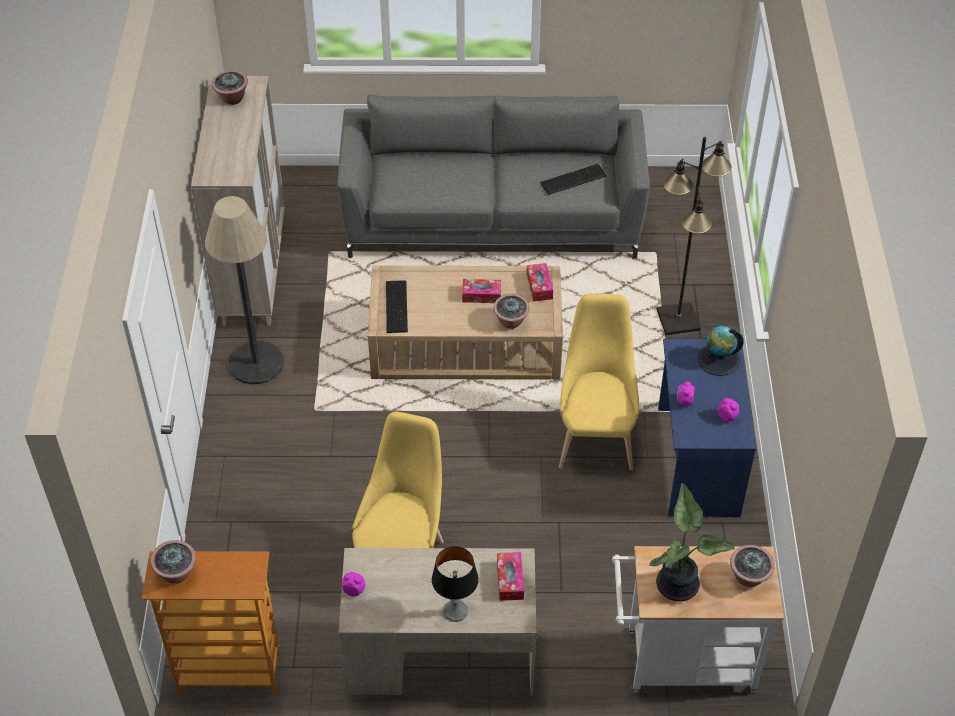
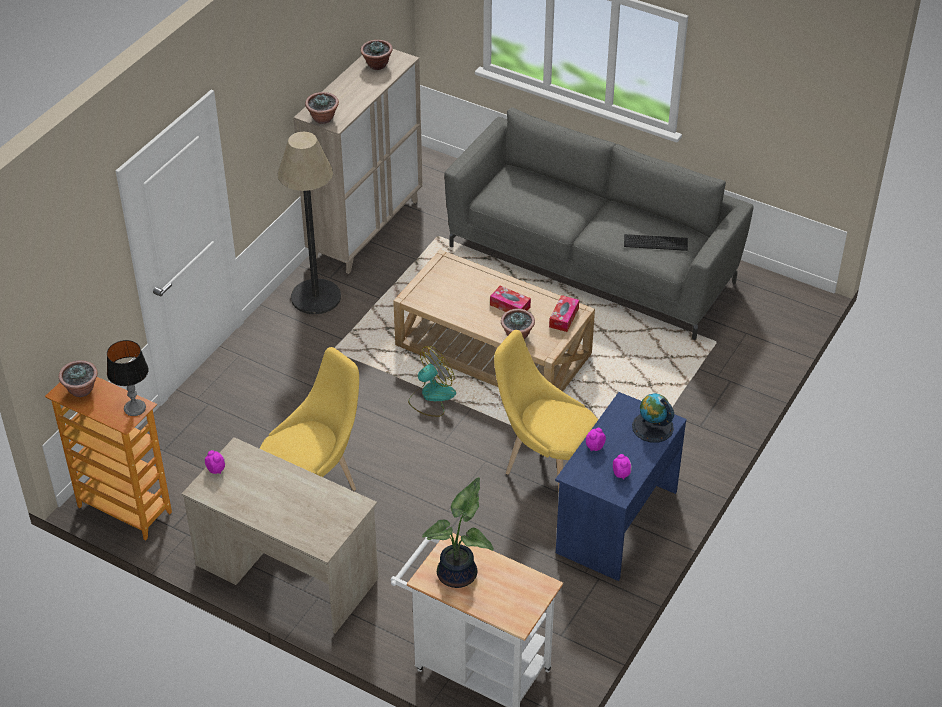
camera: 30 degrees right, 5 degrees down
keyboard [386,280,408,333] -> none
table lamp [432,546,479,622] -> table lamp moved to [107,340,149,416]
tissue box [497,552,524,601] -> none
yellow chair [559,294,639,470] -> yellow chair turned 90 degrees counterclockwise [494,330,598,490]
black floor lamp [656,137,732,335] -> none
potted plant [730,545,775,587] -> potted plant moved to [305,92,339,124]
none -> fan [408,346,456,417]

